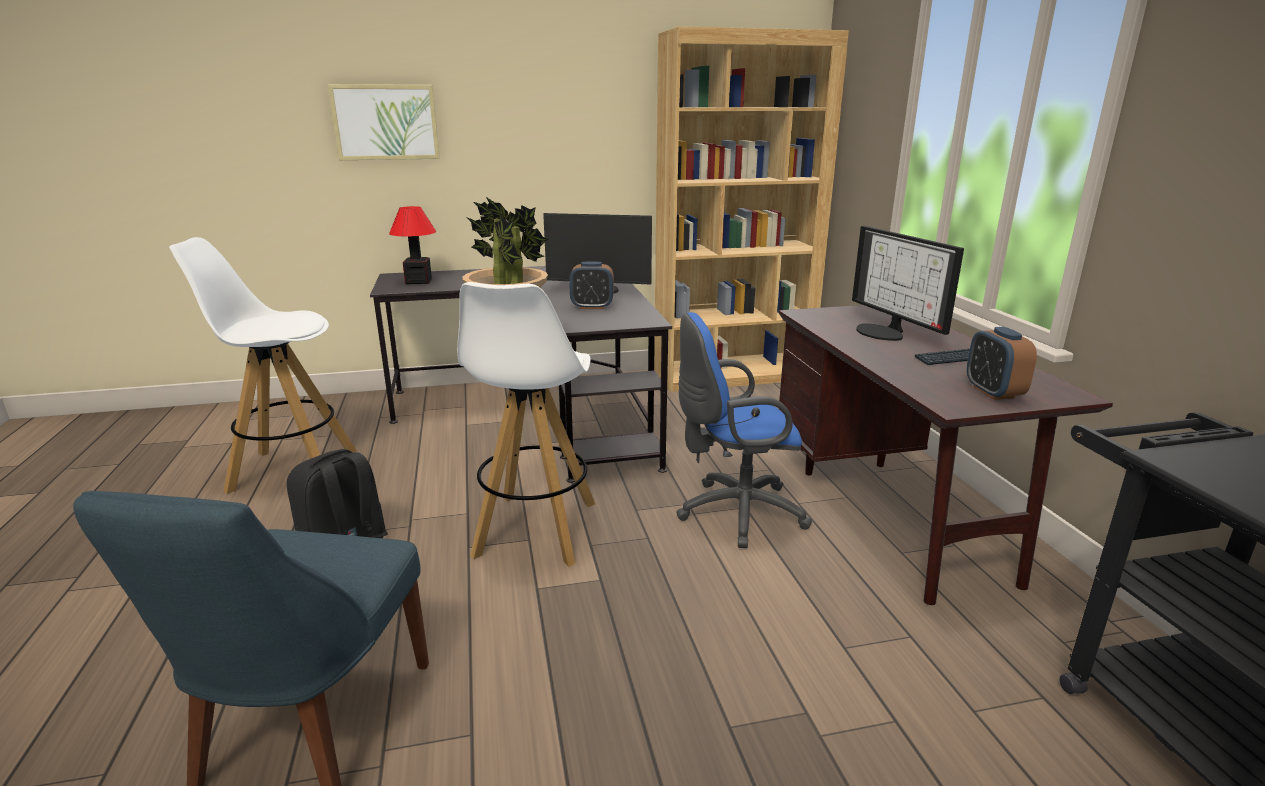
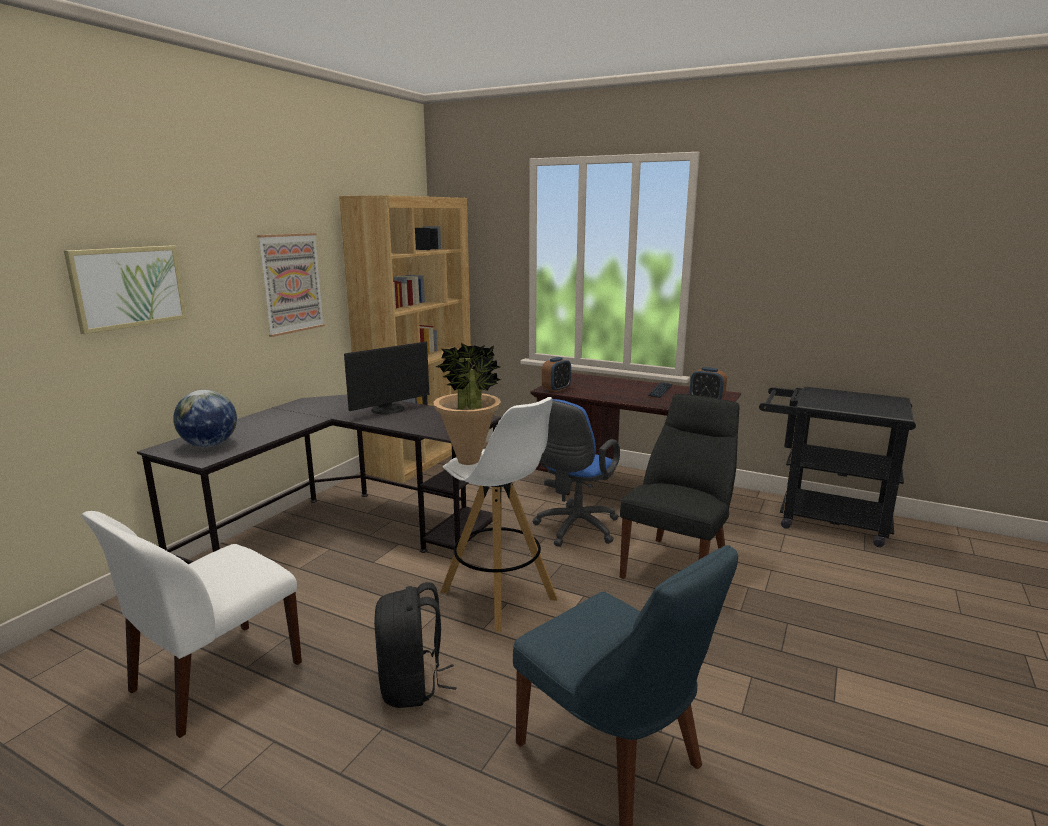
camera: 50 degrees left, 5 degrees down
white stool [169,237,357,494] -> white chair [82,511,302,738]
table lamp [389,206,436,284] -> globe [173,390,237,447]
alarm clock [569,261,614,309] -> alarm clock moved to [542,357,571,392]
monitor [852,226,964,341] -> none
none -> picture [257,233,325,337]
none -> black chair [620,394,740,579]

